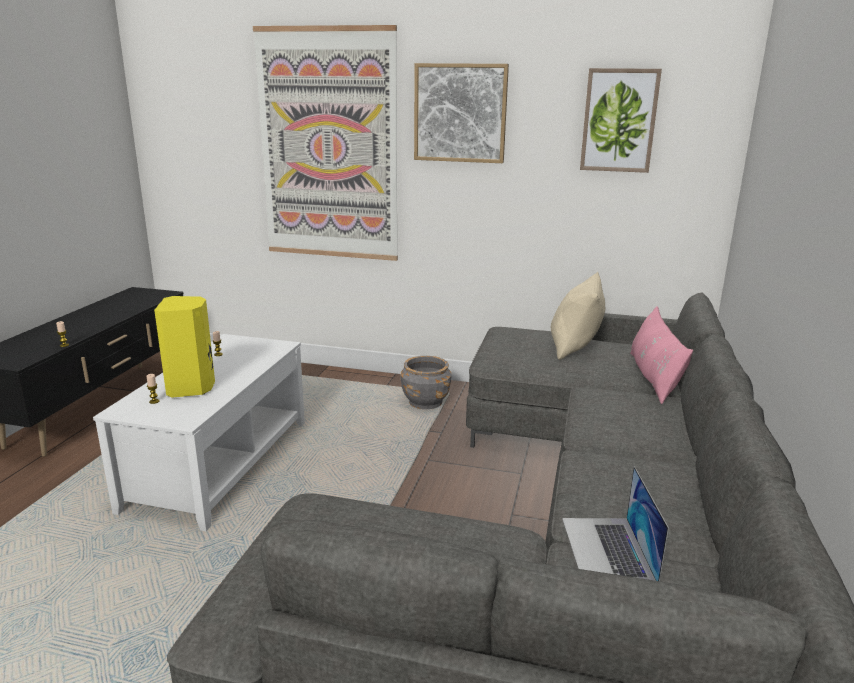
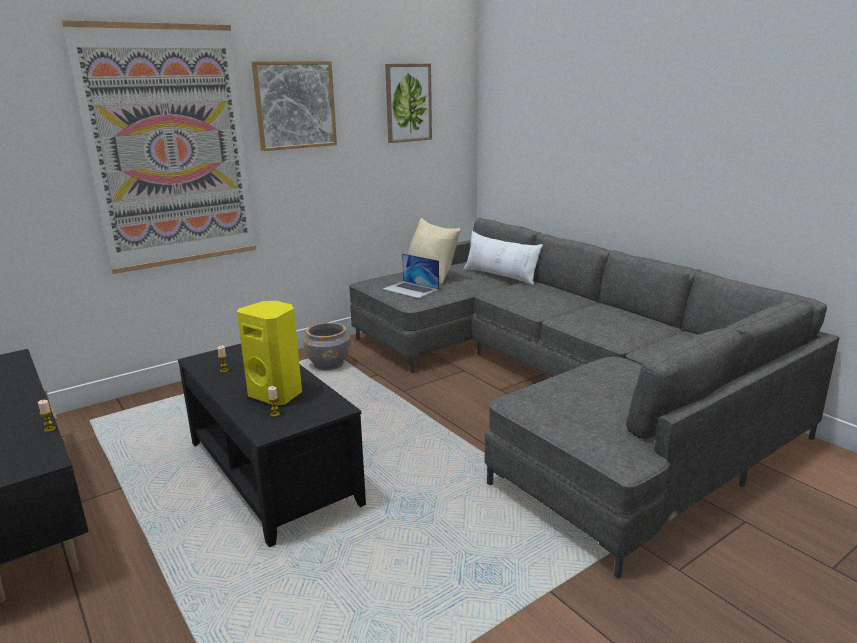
camera: 50 degrees left, 0 degrees up
white coffee table [93,334,305,531] -> black coffee table [178,344,366,547]
laptop [562,466,669,581] -> laptop moved to [383,253,439,298]
pink pillow [630,306,693,404] -> white pillow [464,231,543,285]

